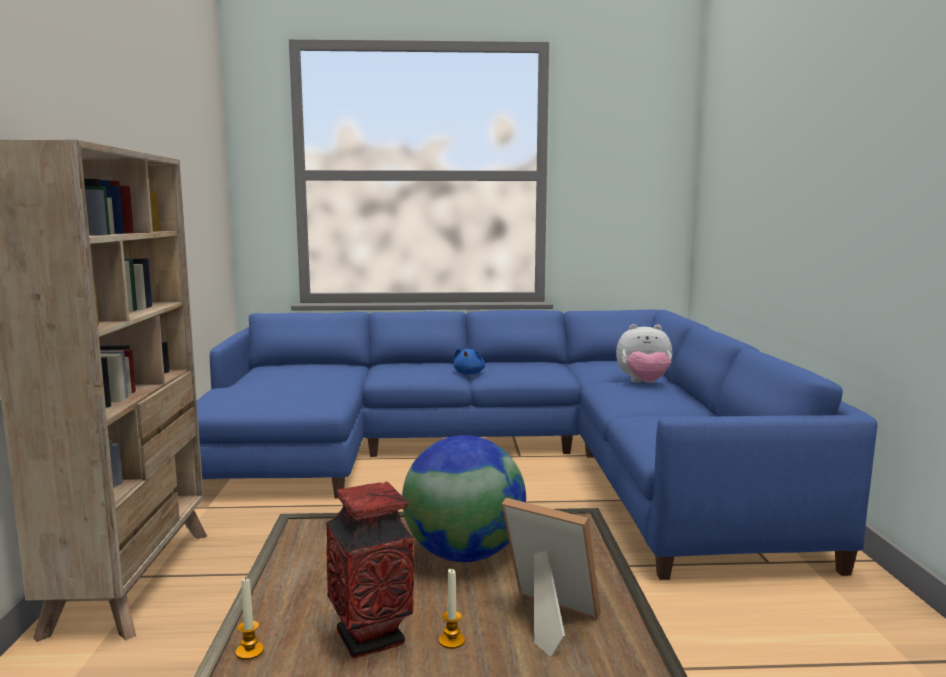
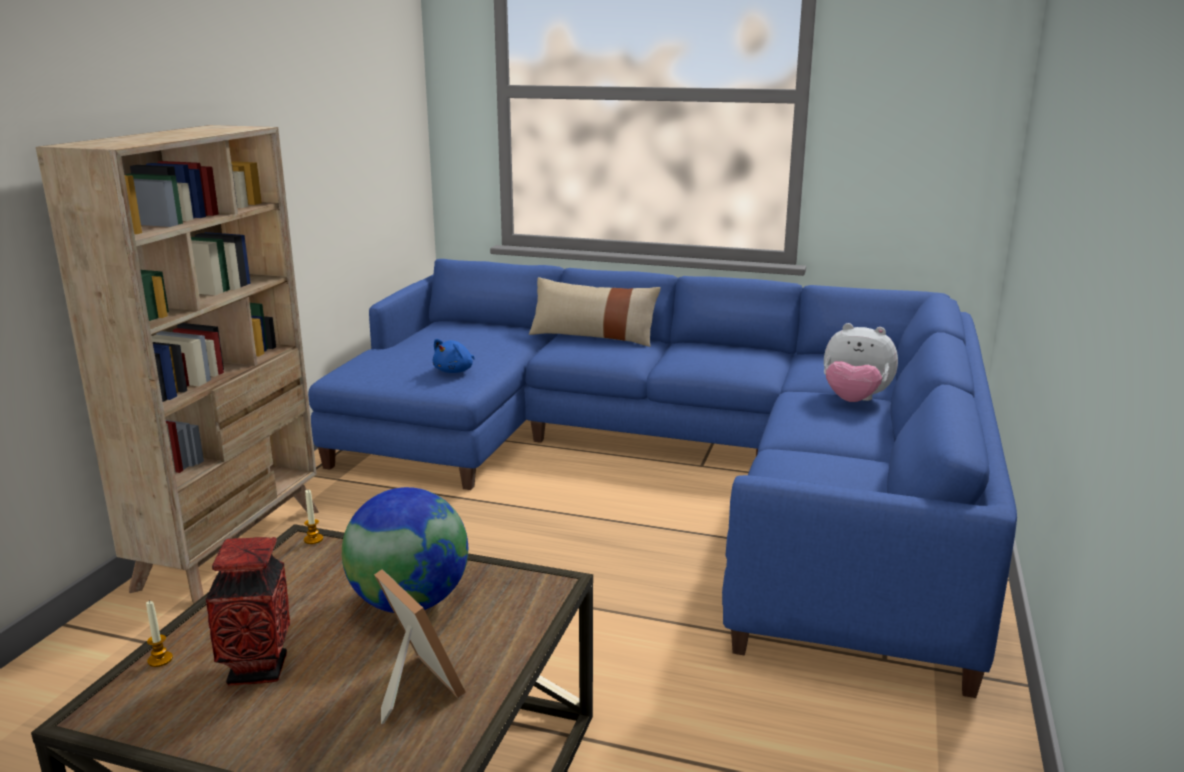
camera: 20 degrees right, 10 degrees up
candle [439,568,465,649] -> candle moved to [304,490,323,544]
blue plush toy [453,348,485,374] -> blue plush toy moved to [433,339,475,373]
none -> beige pillow [529,277,661,347]

